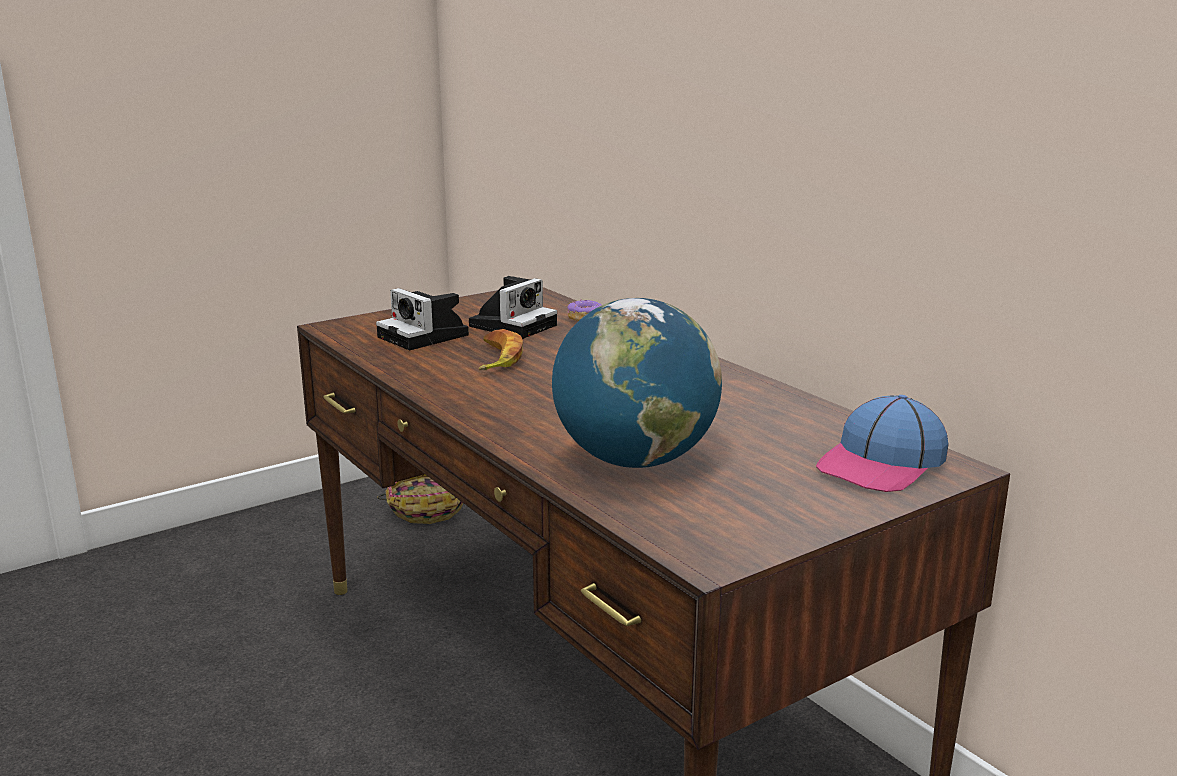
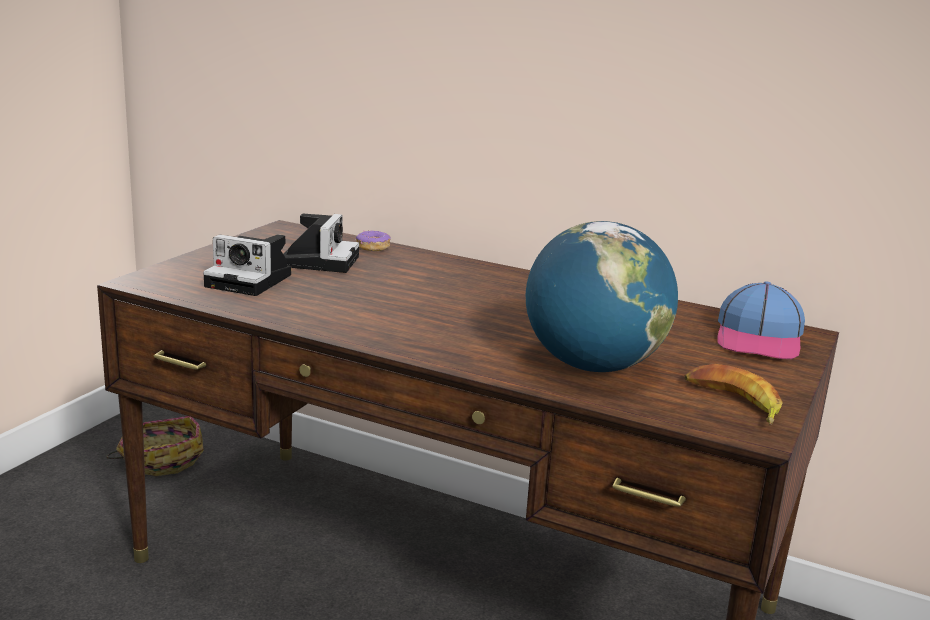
camera: 30 degrees left, 0 degrees up
banana [478,329,523,370] -> banana moved to [685,364,783,425]

